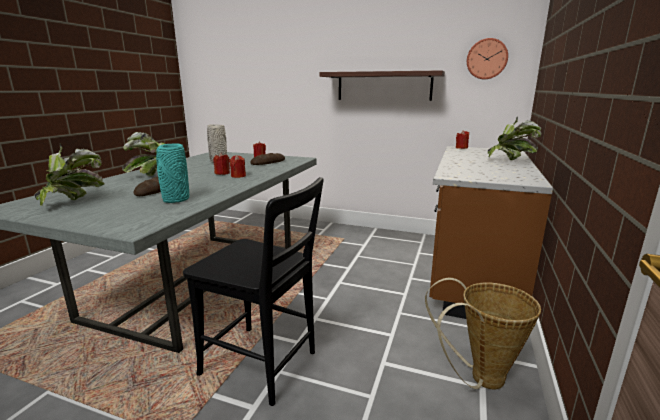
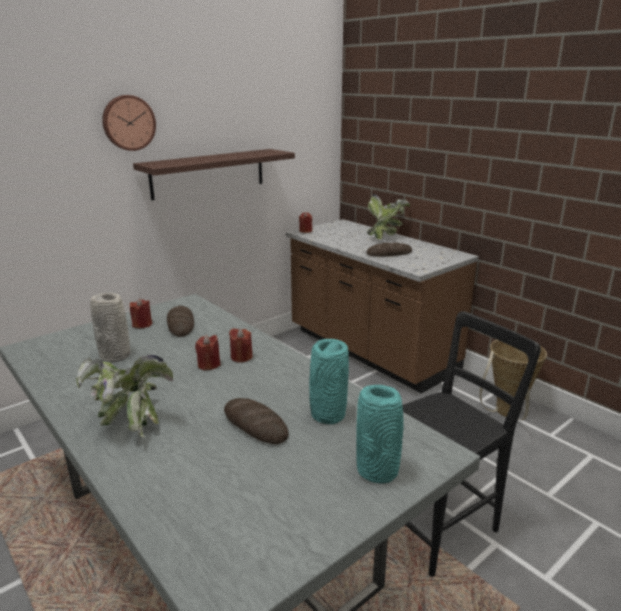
camera: 60 degrees left, 5 degrees up
potted plant [34,144,104,205] -> none
wall clock [467,38,508,79] -> wall clock moved to [102,95,156,151]
none -> turquoise vase [356,385,404,484]
none -> bread [367,243,412,257]

